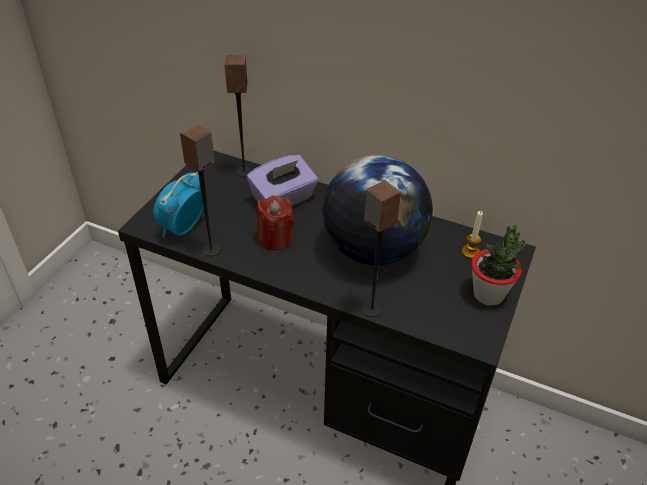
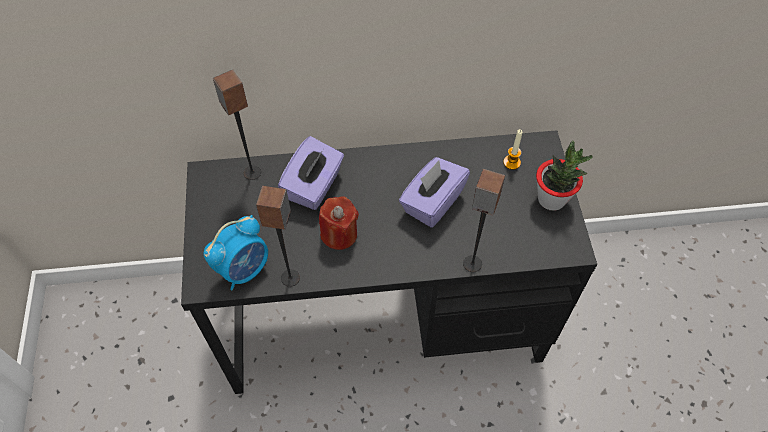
camera: 30 degrees left, 15 degrees up
alarm clock [153,171,204,238] -> alarm clock turned 135 degrees counterclockwise [204,215,268,291]
globe [322,155,433,266] -> purple tissue box [399,157,470,228]

